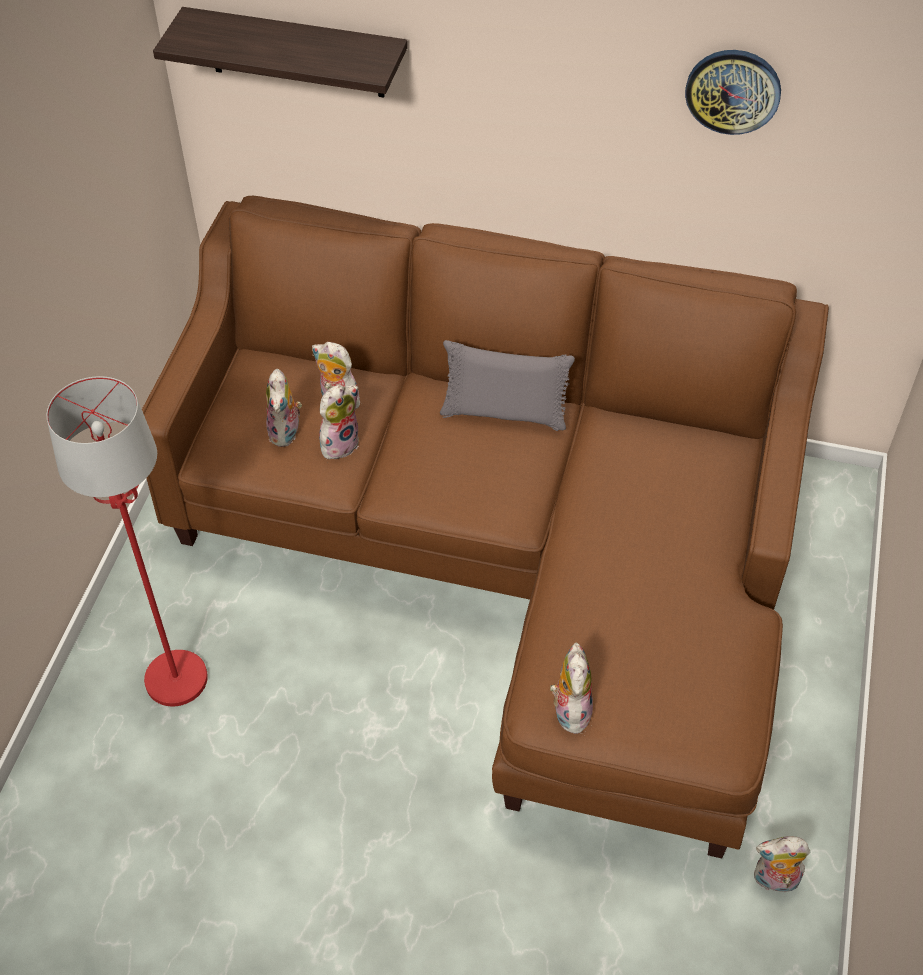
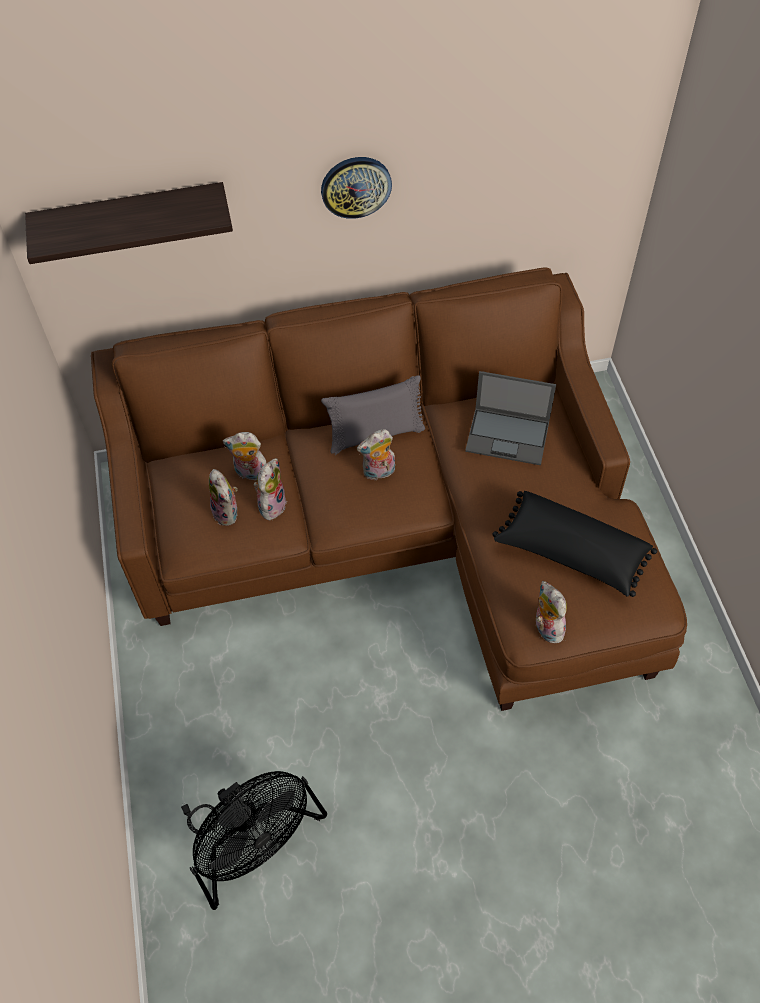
camera: 25 degrees left, 5 degrees up
red floor lamp [46,376,208,706] -> none
wall clock [685,50,781,135] -> wall clock moved to [321,157,392,219]
plush toy [754,836,810,893] -> plush toy moved to [357,429,395,480]
none -> black fan [181,771,327,910]
none -> laptop [465,371,556,465]
none -> black pillow [492,491,657,597]

